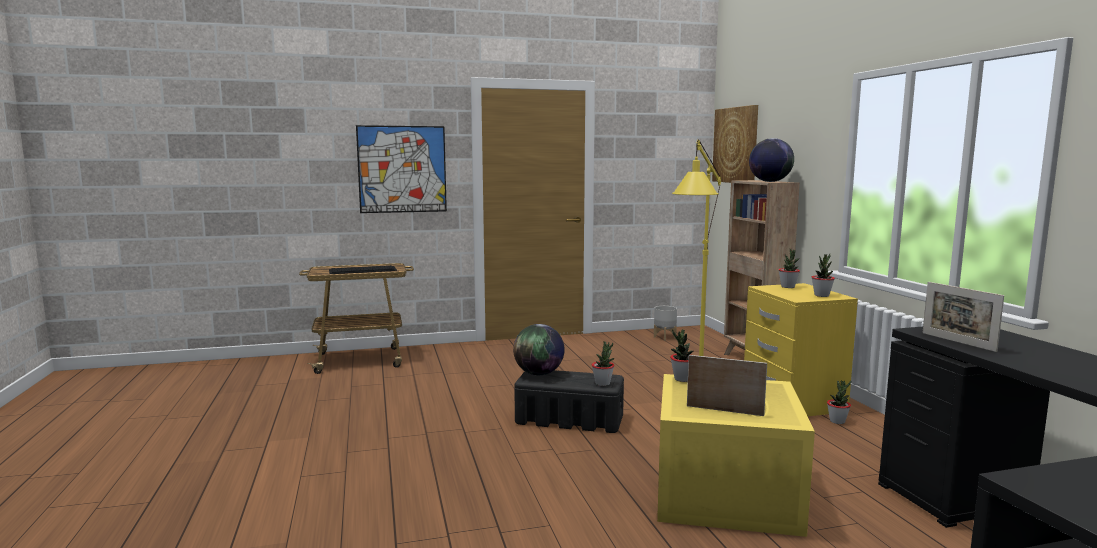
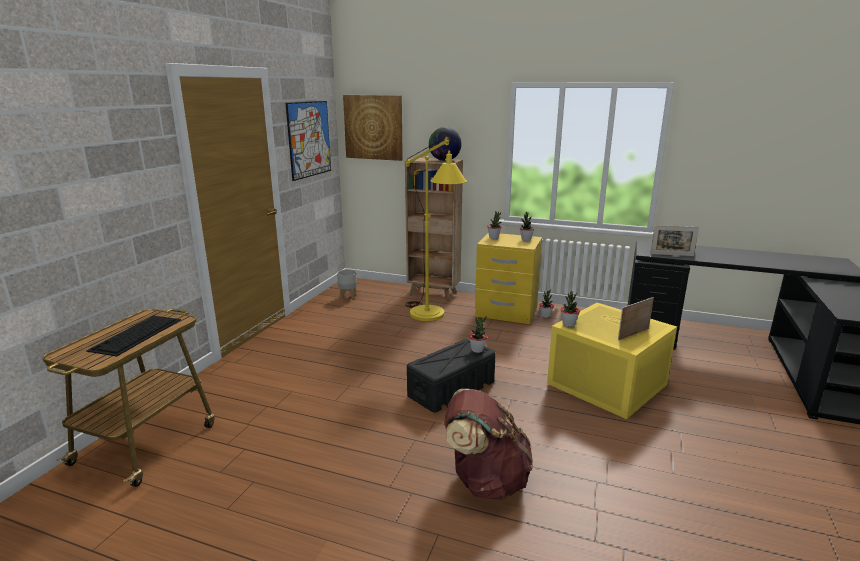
camera: 55 degrees left, 10 degrees up
picture [356,125,447,213] -> picture moved to [286,101,331,181]
globe [513,324,565,375] -> none
none -> brown backpack [444,389,533,500]

